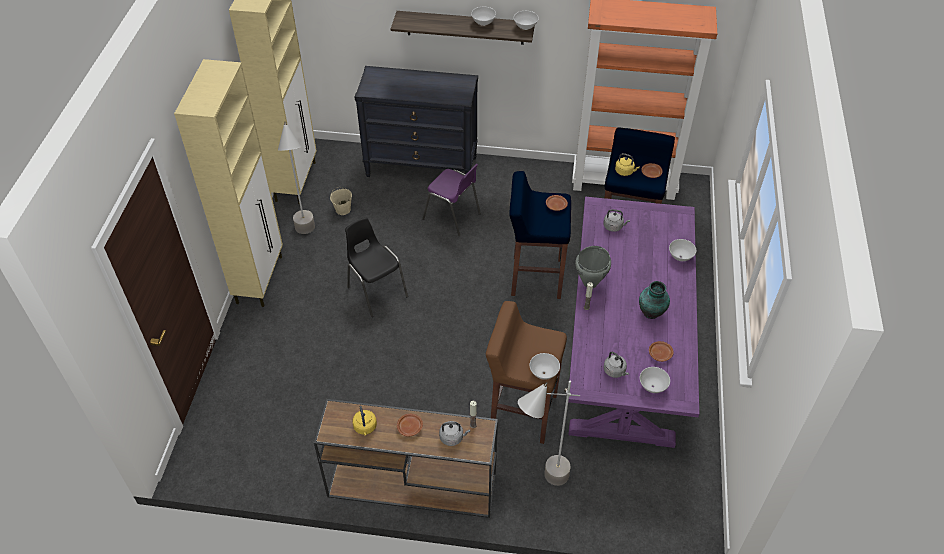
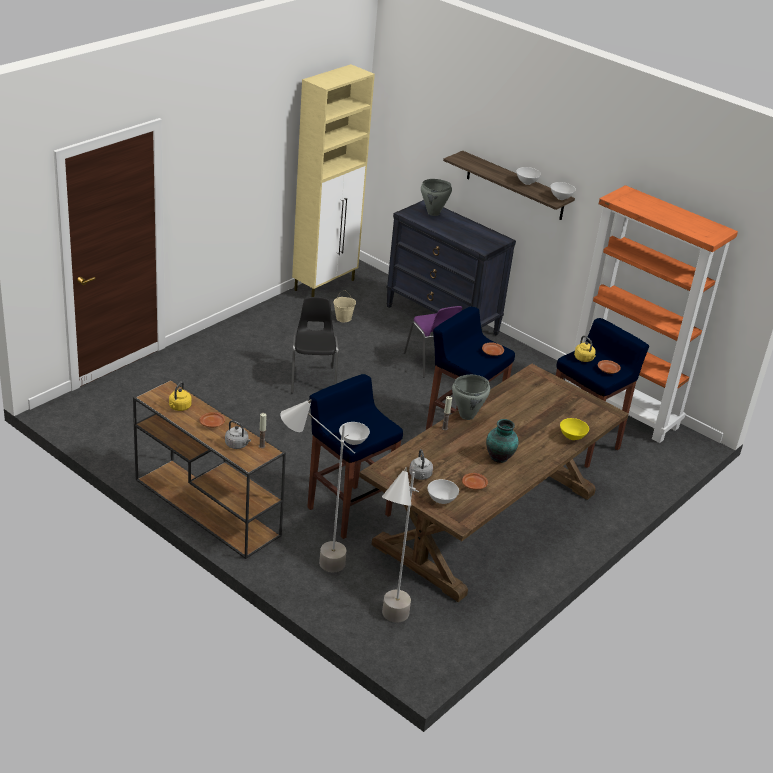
camera: 30 degrees right, 15 degrees down
beige cabinet [174,59,283,307] -> none
grey floor lamp [278,122,315,234] -> grey floor lamp moved to [382,467,419,622]
brown stool [486,301,567,444] -> blue stool [307,374,403,539]
purple dining table [568,197,699,448] -> brown dining table [359,363,629,602]
grey kettle [603,209,630,232] -> none
white bowl [669,239,696,261] -> yellow bowl [560,418,589,440]
none -> grey cooking pot [421,179,452,216]

